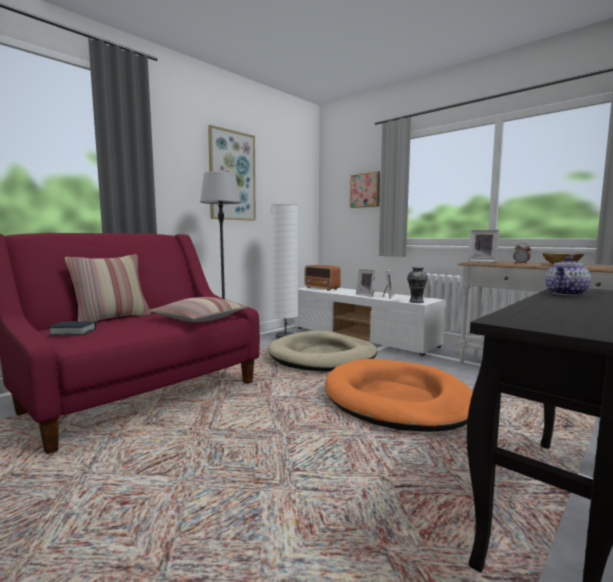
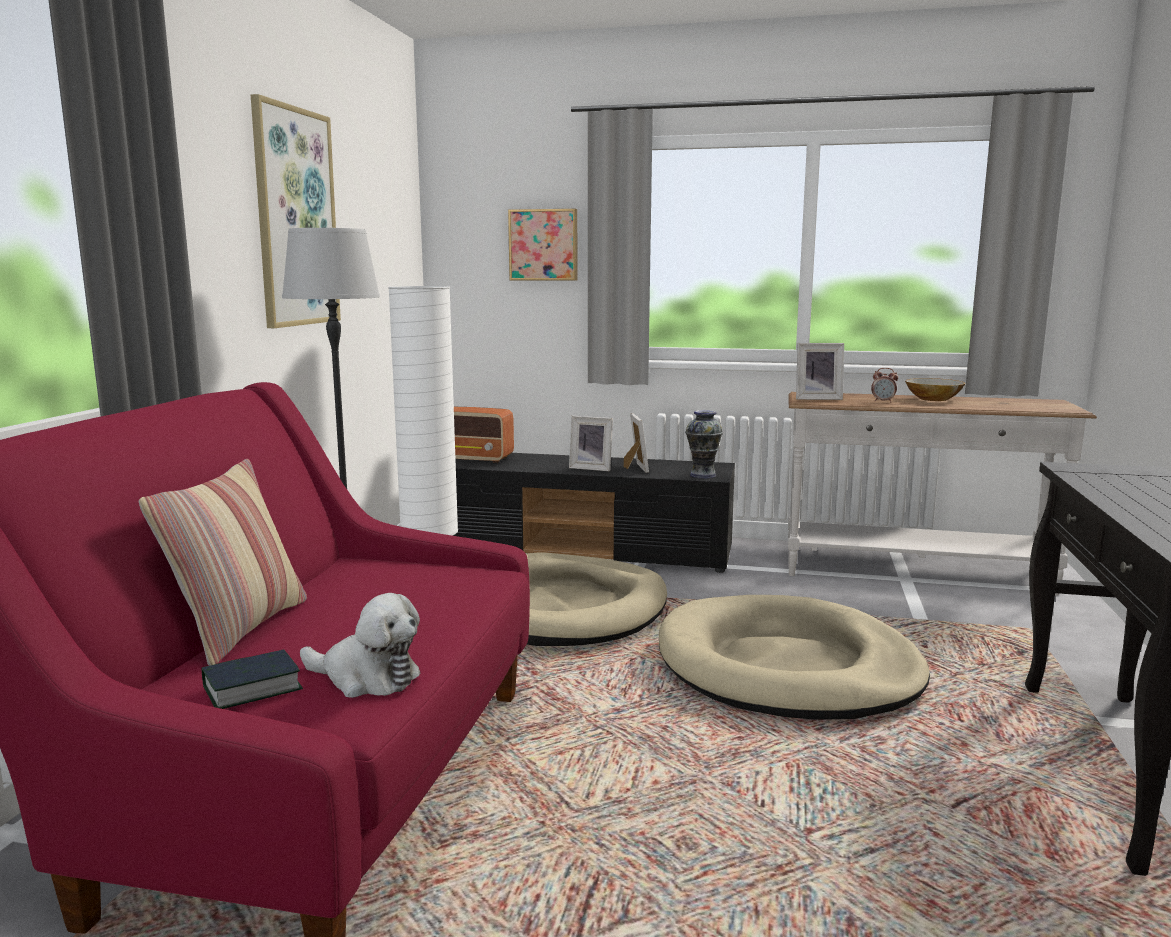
camera: 30 degrees left, 5 degrees up
pillow [149,297,248,322] -> none
white tv stand [295,287,446,356] -> black tv stand [453,453,735,573]
orange dog bed [325,359,473,432] -> beige dog bed [659,595,930,720]
teapot [545,256,591,295] -> none
none -> plush toy [300,593,421,698]

